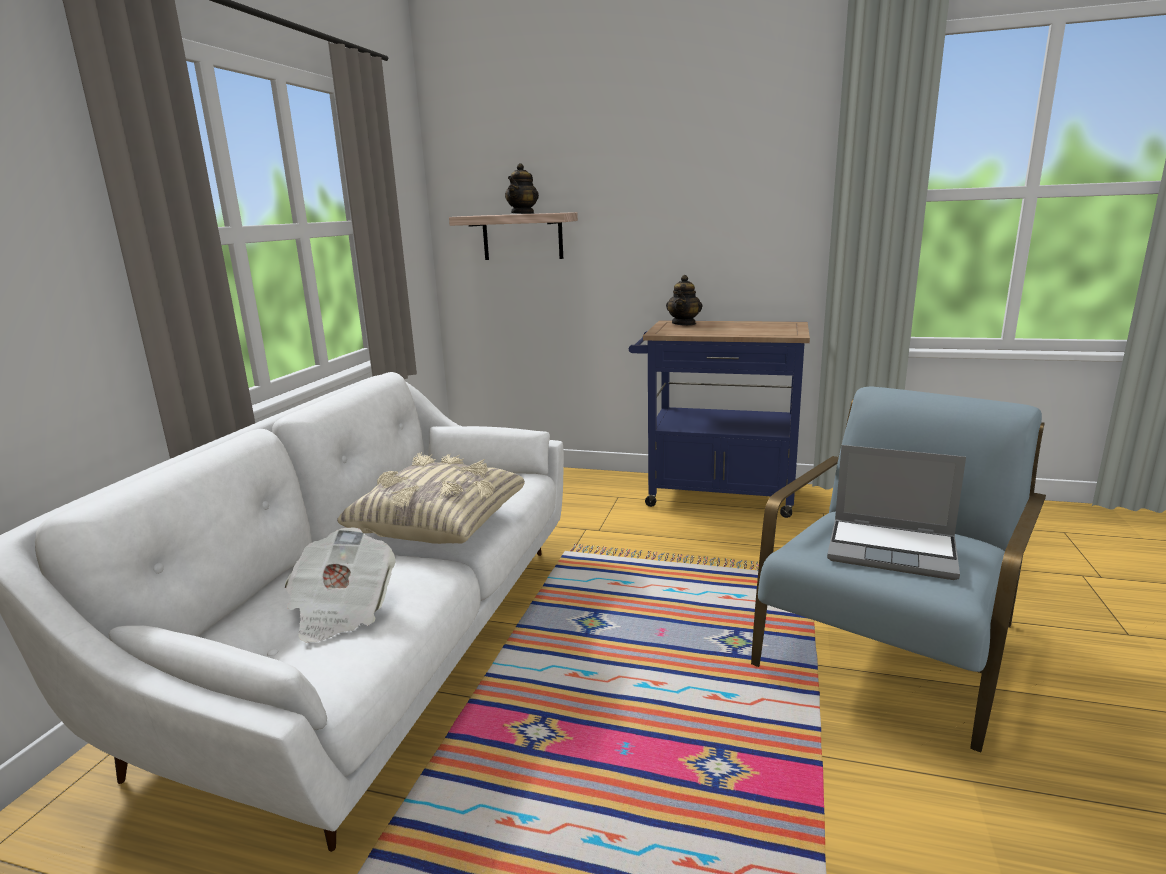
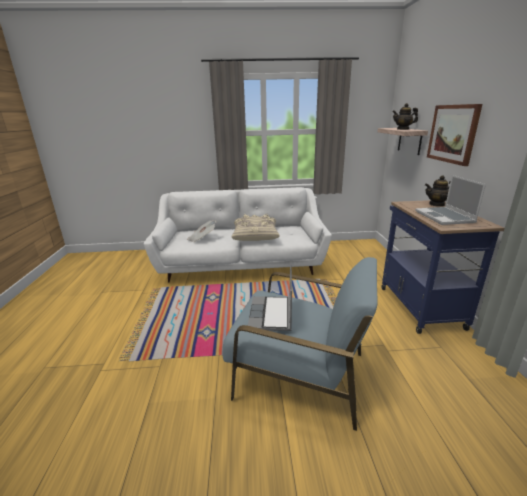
camera: 70 degrees right, 5 degrees up
none -> laptop [415,175,486,225]
none -> picture [427,104,483,166]

